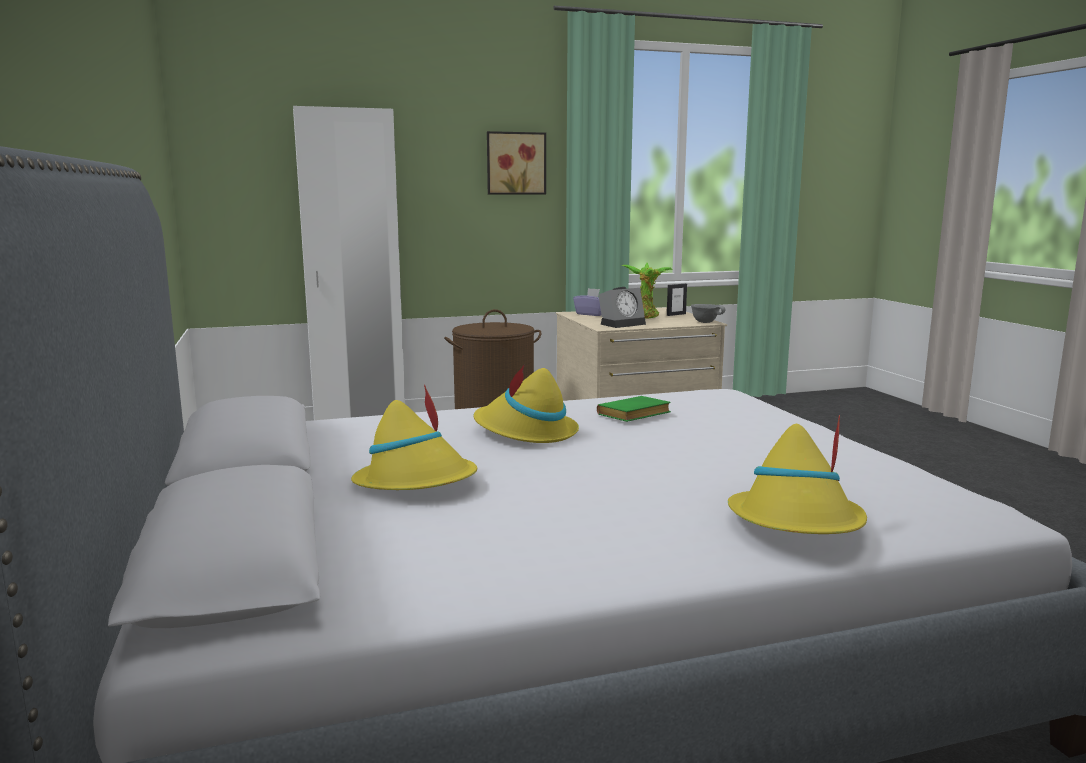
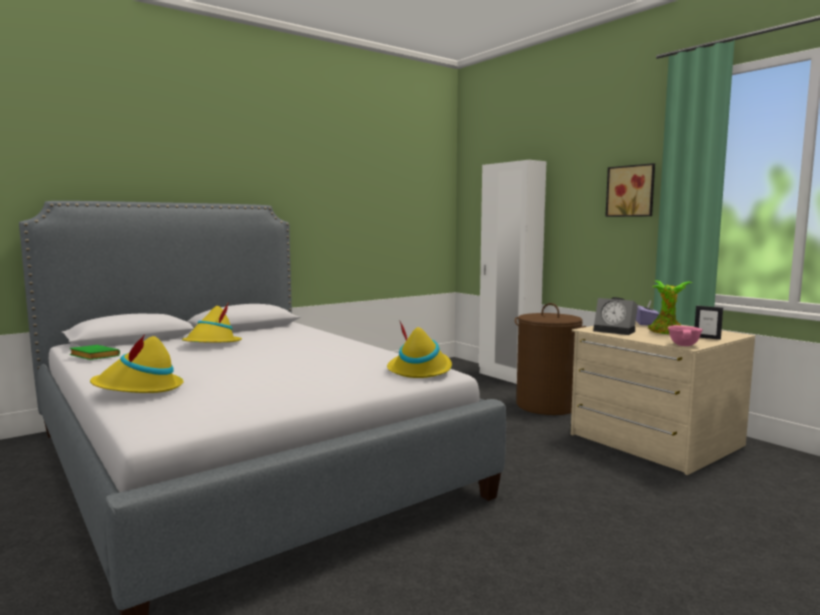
camera: 70 degrees right, 5 degrees down
yellow hat [474,364,579,443] -> yellow hat moved to [387,320,452,378]
green book [597,396,671,422] -> green book moved to [69,345,120,360]
grey bowl [691,304,726,323] -> pink bowl [668,325,703,346]

